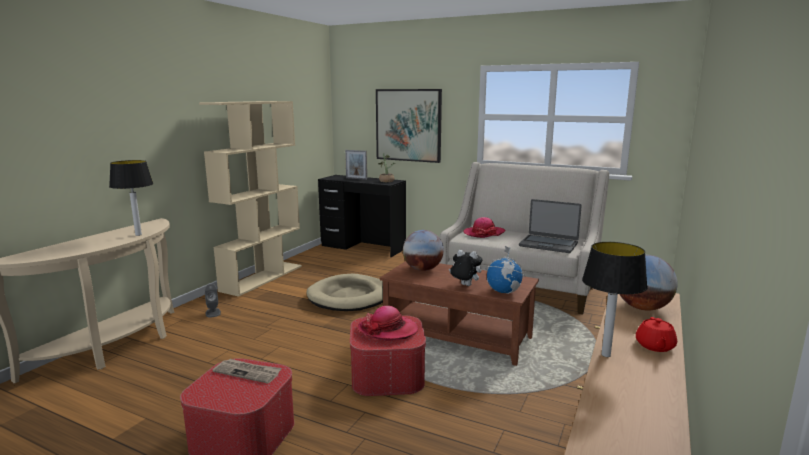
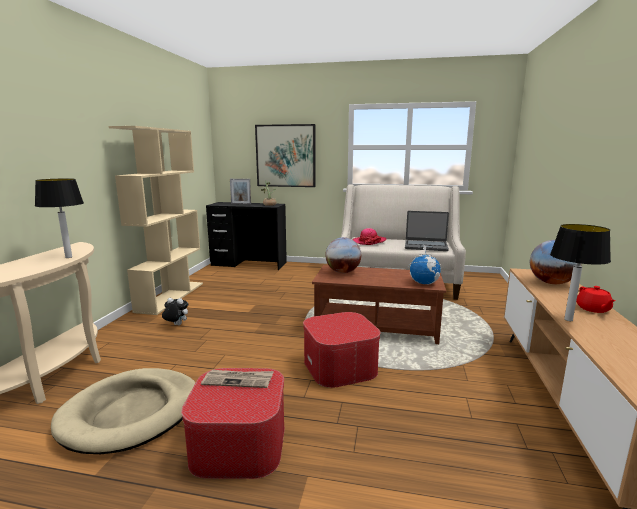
camera: 15 degrees left, 0 degrees up
grey speaker [205,284,221,318] -> none
beige dog bed [306,274,383,311] -> beige dog bed moved to [51,368,196,454]
hat [358,306,418,341] -> none
plush toy [449,250,482,286] -> plush toy moved to [162,298,188,325]

